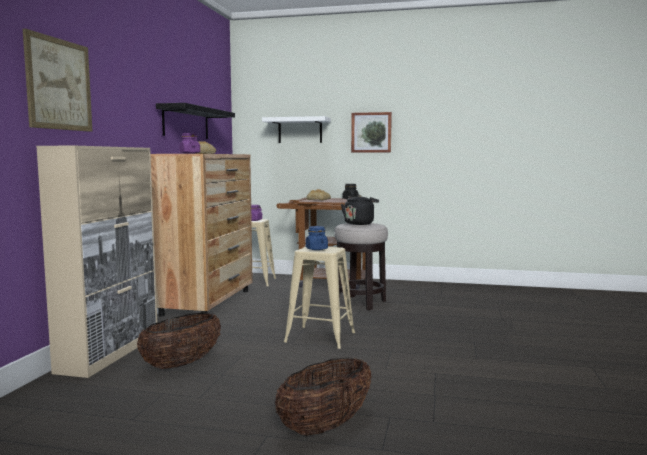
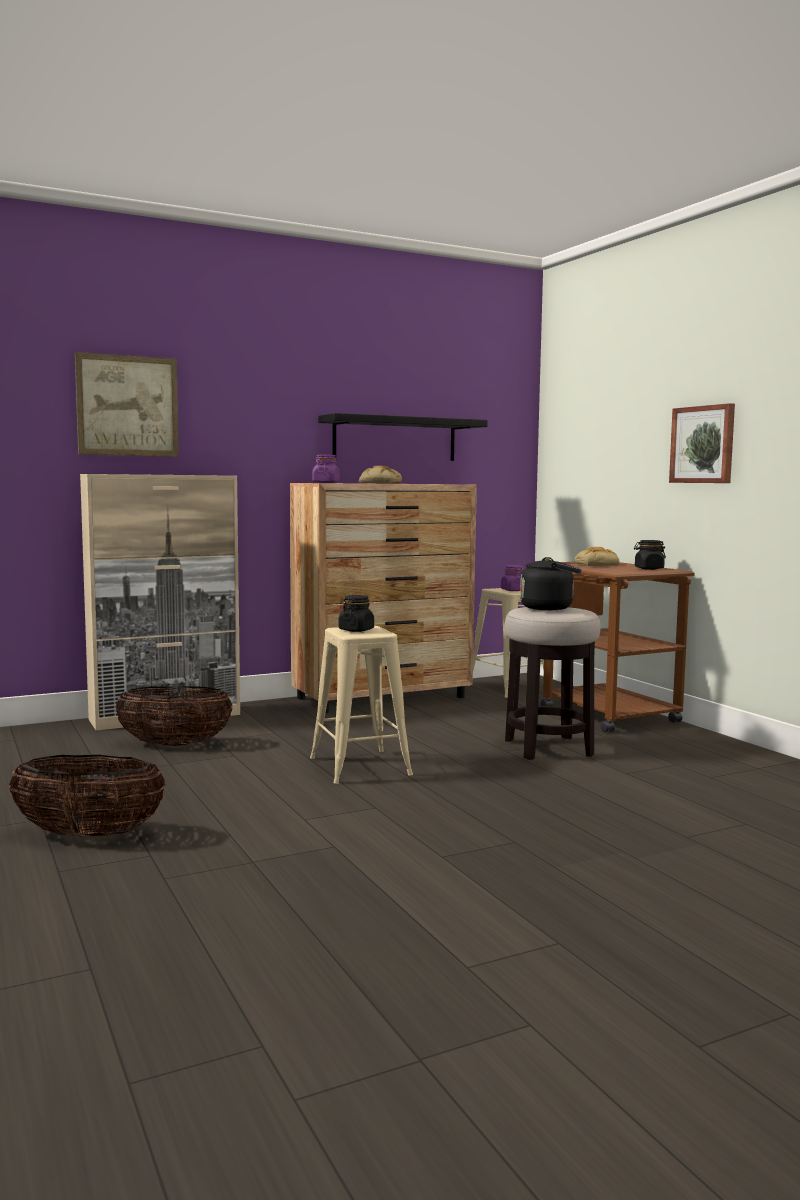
camera: 50 degrees right, 0 degrees up
white shelf [262,116,331,143] -> none
blue jar [306,226,328,250] -> black jar [339,595,374,632]

